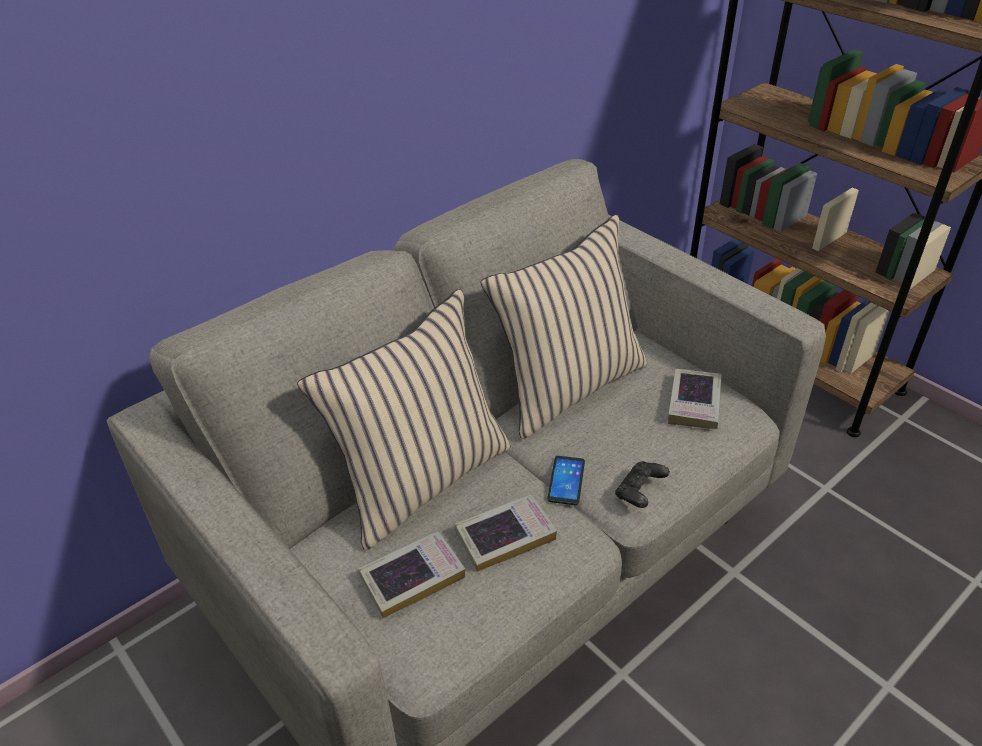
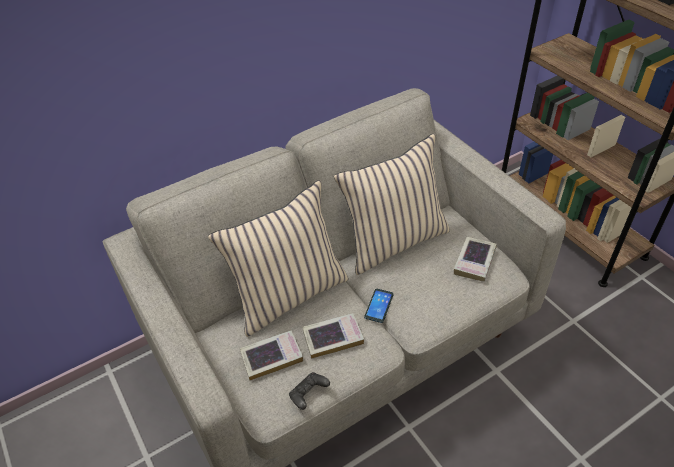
camera: 10 degrees right, 5 degrees up
black game controller [615,461,670,508] -> black game controller moved to [289,372,330,410]

